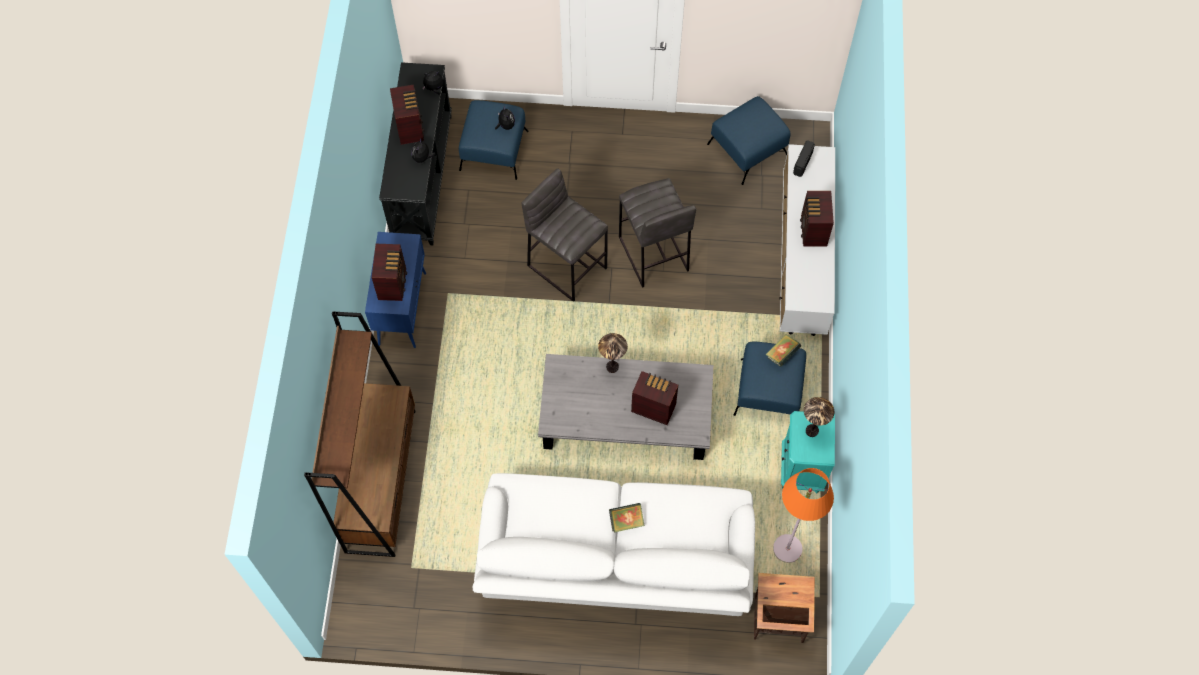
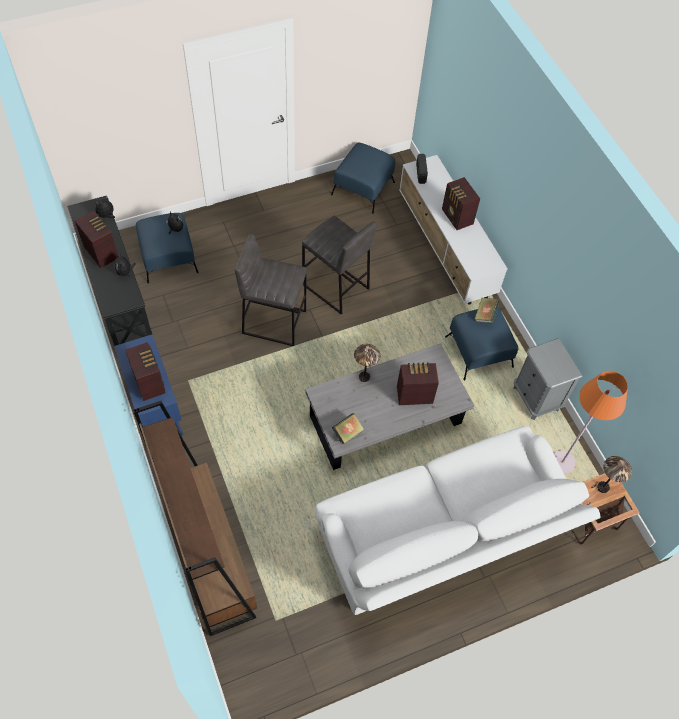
camera: 30 degrees left, 5 degrees down
book [609,503,645,533] -> book moved to [332,413,364,444]
turquoise nightstand [781,411,835,493] -> grey nightstand [513,338,582,420]
table lamp [804,397,834,437] -> table lamp moved to [597,456,632,493]

